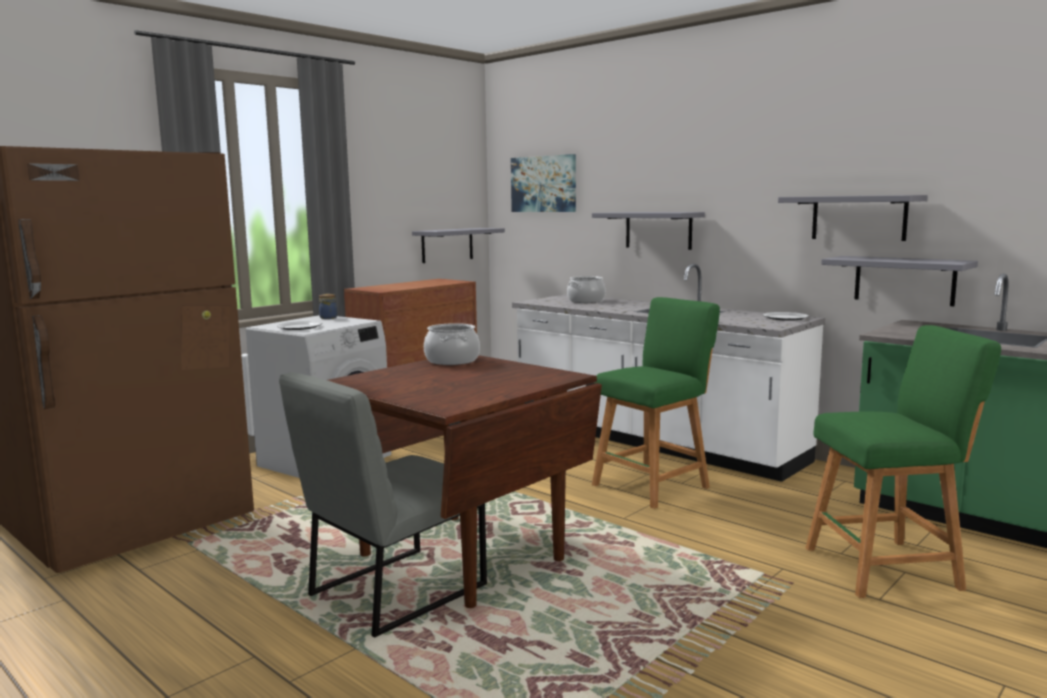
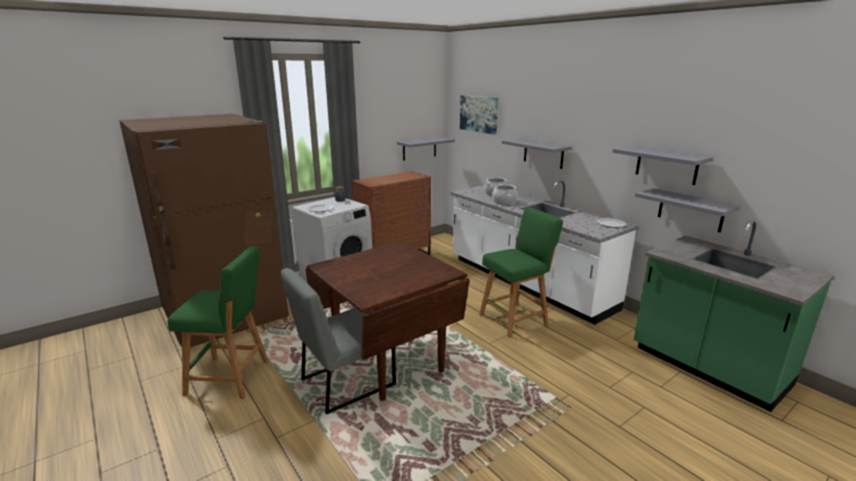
camera: 10 degrees right, 10 degrees up
cooking pot [424,323,480,365] -> cooking pot moved to [492,184,518,205]
green stool [806,325,1001,598] -> green stool moved to [167,246,269,399]

